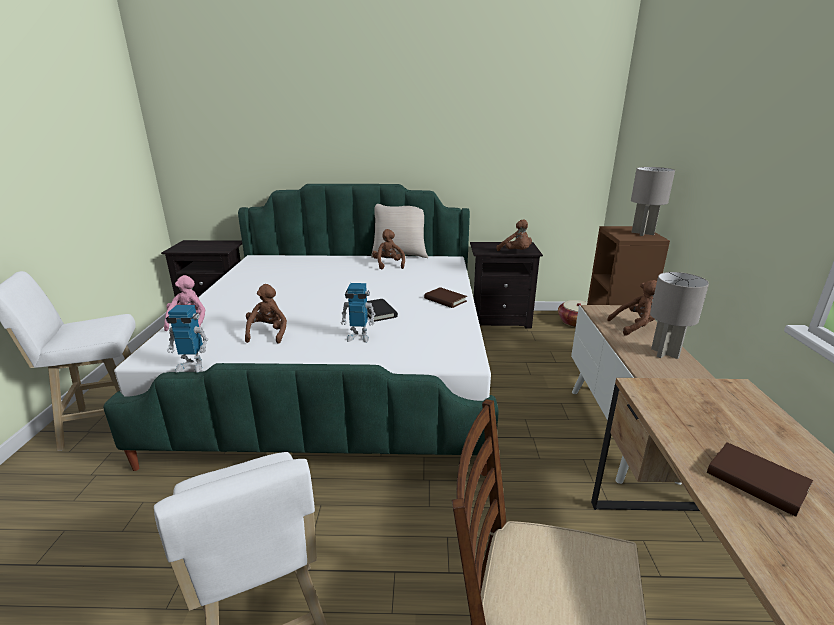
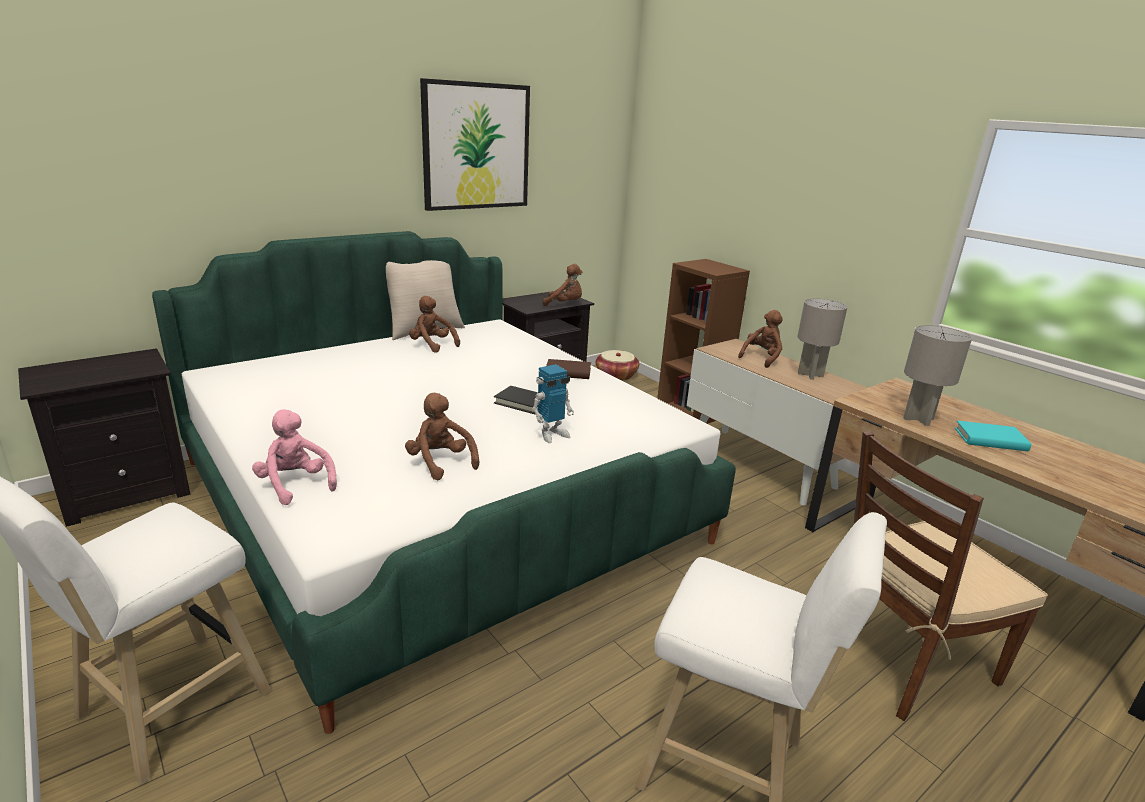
camera: 40 degrees left, 0 degrees up
toy robot [166,305,208,373] -> none
grey table lamp [631,167,675,236] -> grey table lamp moved to [903,325,972,426]
brown book [707,442,813,517] -> turquoise book [955,421,1031,451]
none -> picture [420,78,530,211]

